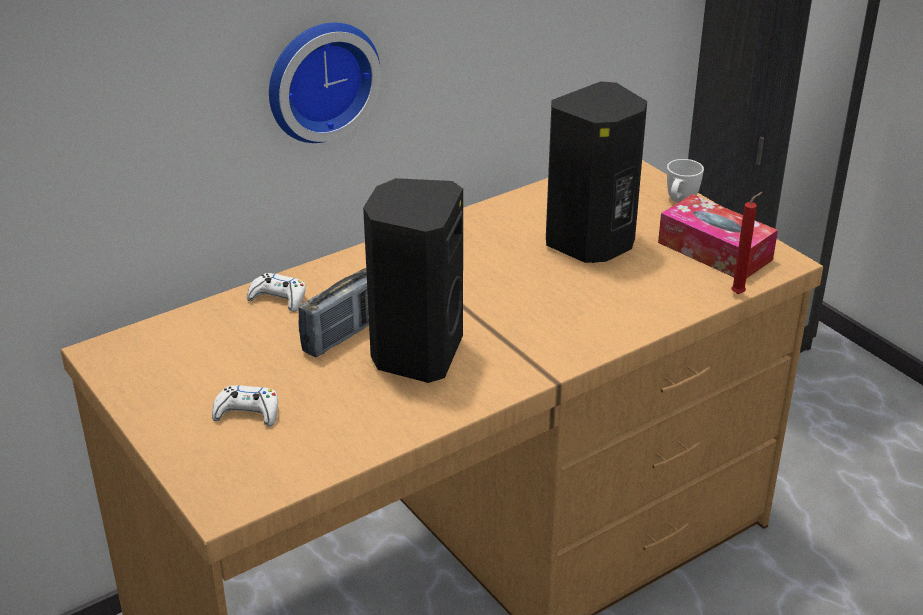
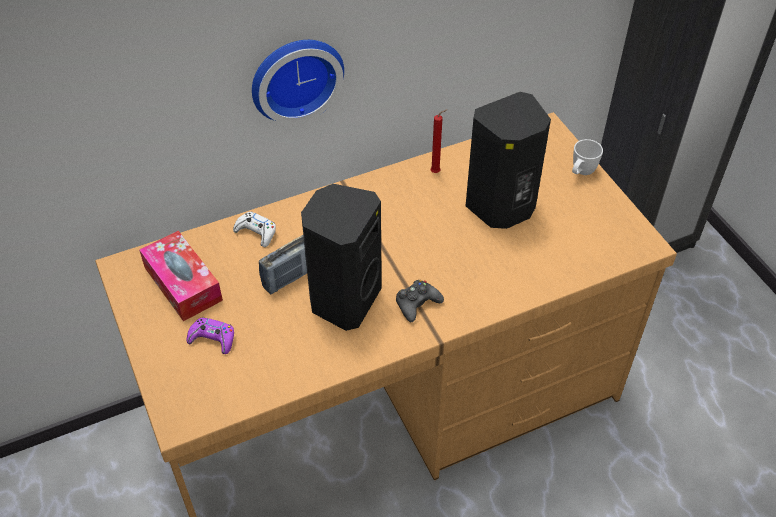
camera: 10 degrees right, 15 degrees up
white game controller [212,385,278,426] -> purple game controller [187,317,234,354]
tissue box [658,194,778,279] -> tissue box moved to [139,231,223,321]
red candle [731,192,763,294] -> red candle moved to [431,109,447,173]
none -> black game controller [396,280,444,322]

